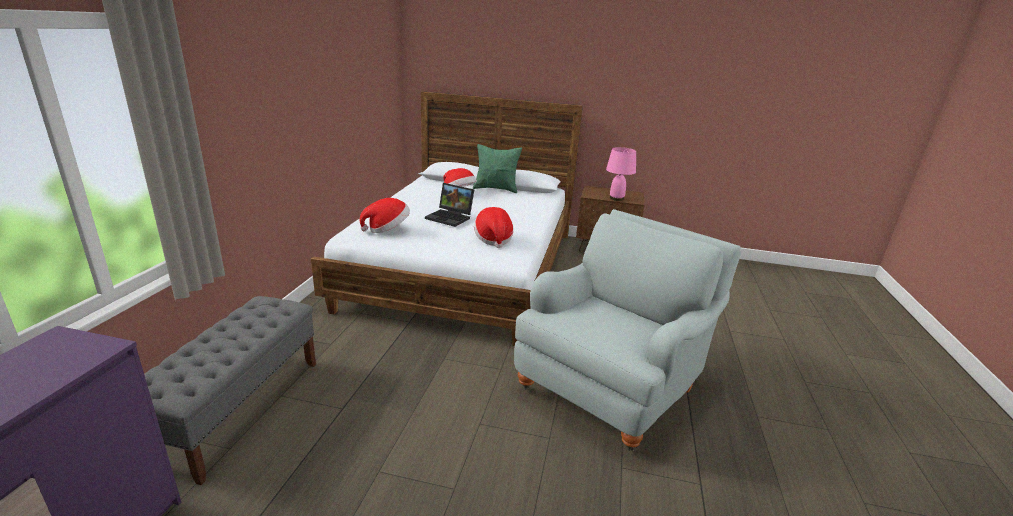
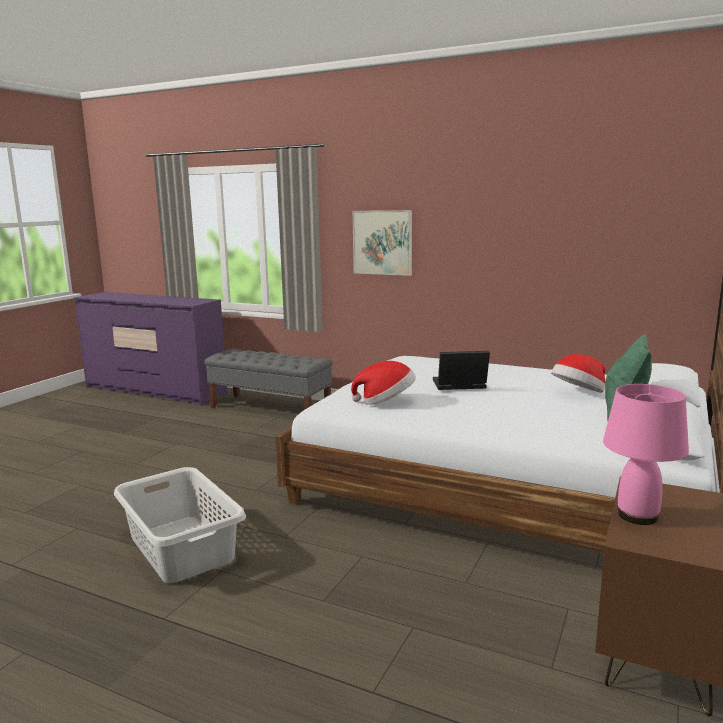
camera: 105 degrees right, 10 degrees down
hat [360,198,410,233] -> none
laptop [425,183,474,227] -> laptop turned 45 degrees clockwise [433,351,490,390]
grey armchair [514,209,741,451] -> grey laundry basket [114,467,246,583]
none -> picture [352,210,412,276]

